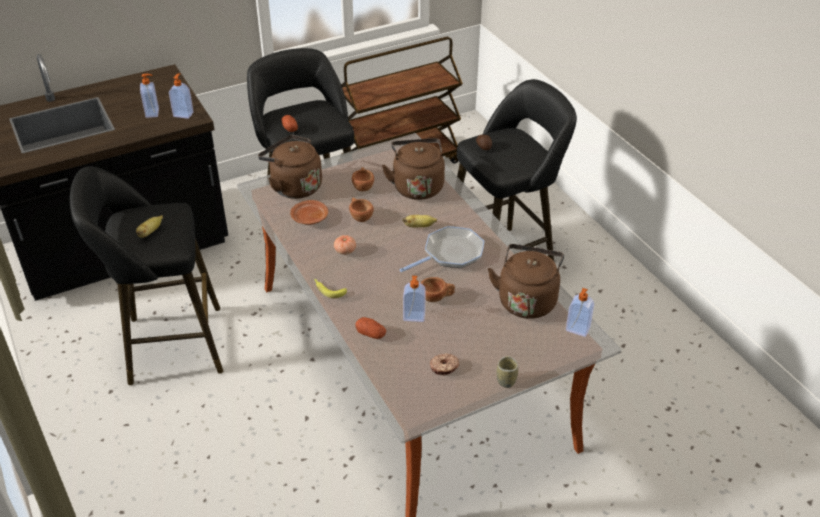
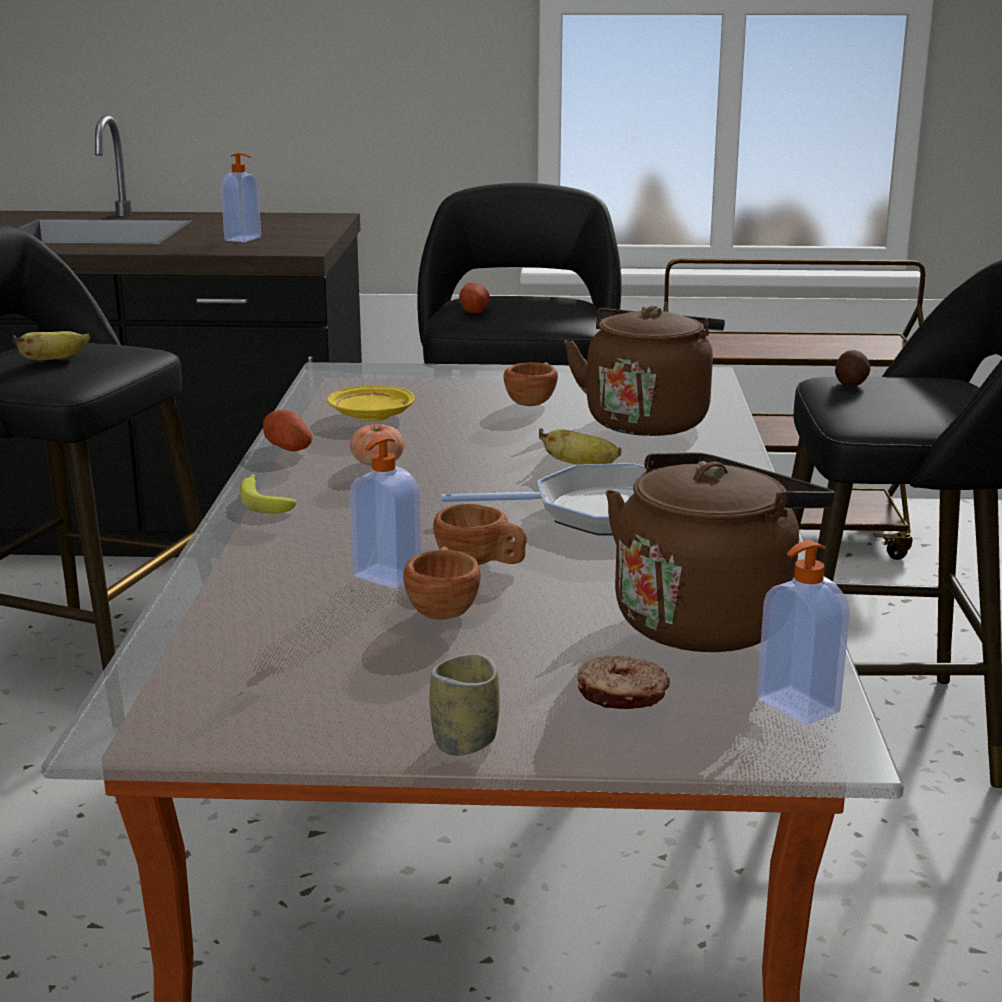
camera: 30 degrees right, 20 degrees down
soap dispenser [169,73,194,119] -> none
brown kettle [258,135,322,199] -> none
brown plate [290,200,328,225] -> yellow plate [327,386,415,421]
brown cup [349,198,374,222] -> brown cup moved to [403,546,481,620]
potato [355,317,386,339] -> potato moved to [263,410,312,451]
donut [430,353,459,375] -> donut moved to [577,655,670,709]

